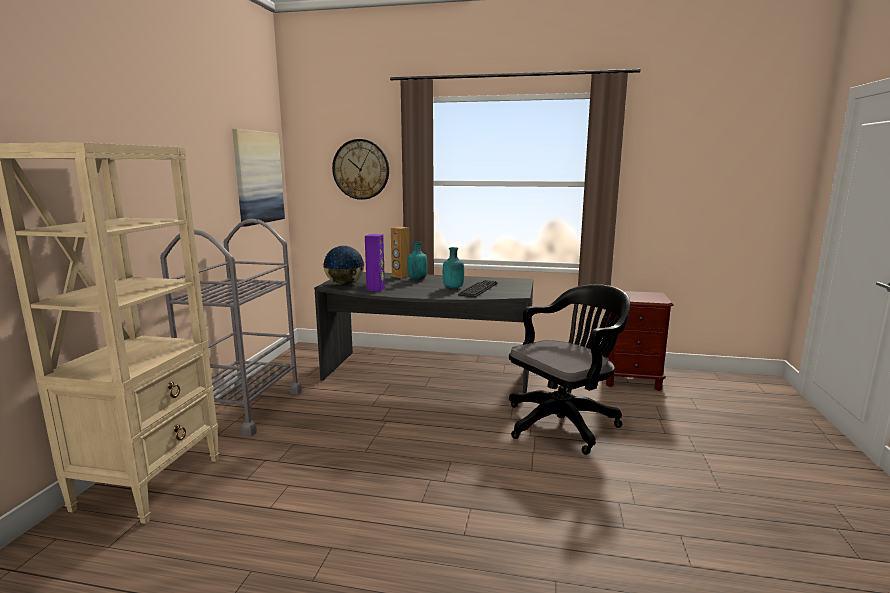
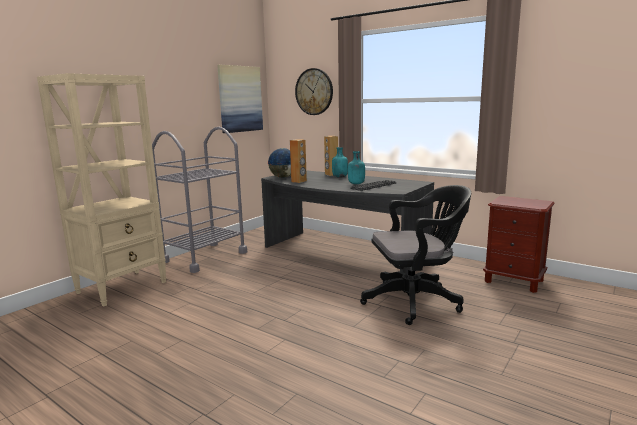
camera: 25 degrees right, 0 degrees up
purple speaker [365,234,385,292] -> brown speaker [290,139,307,183]

